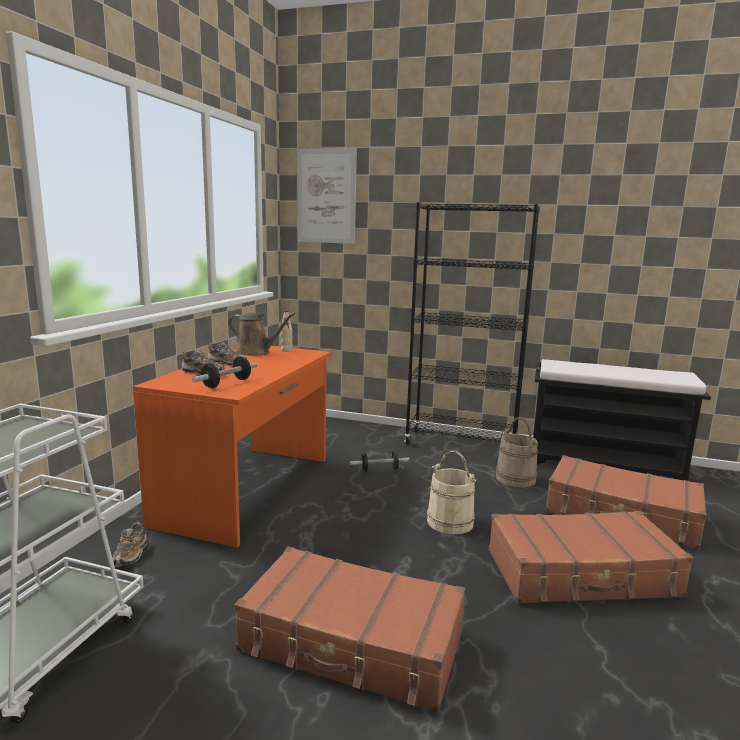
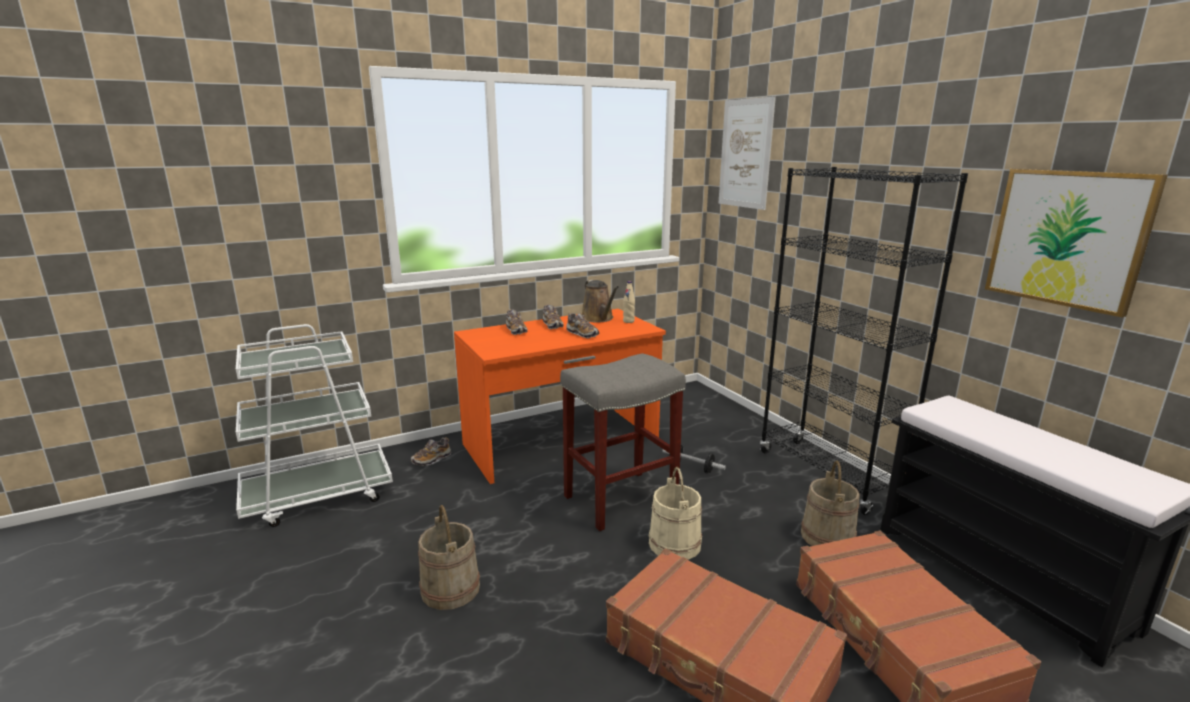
camera: 45 degrees right, 5 degrees up
dumbbell [192,357,257,388] -> none
brown suitcase [235,547,465,713] -> beige bucket [418,505,480,610]
none -> grey stool [560,354,686,531]
none -> shoe [566,313,599,338]
none -> picture [985,169,1168,318]

